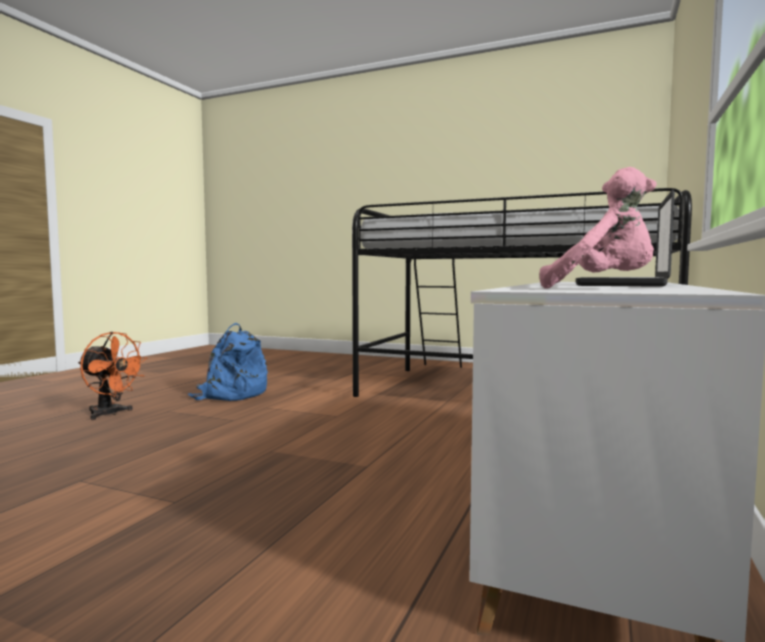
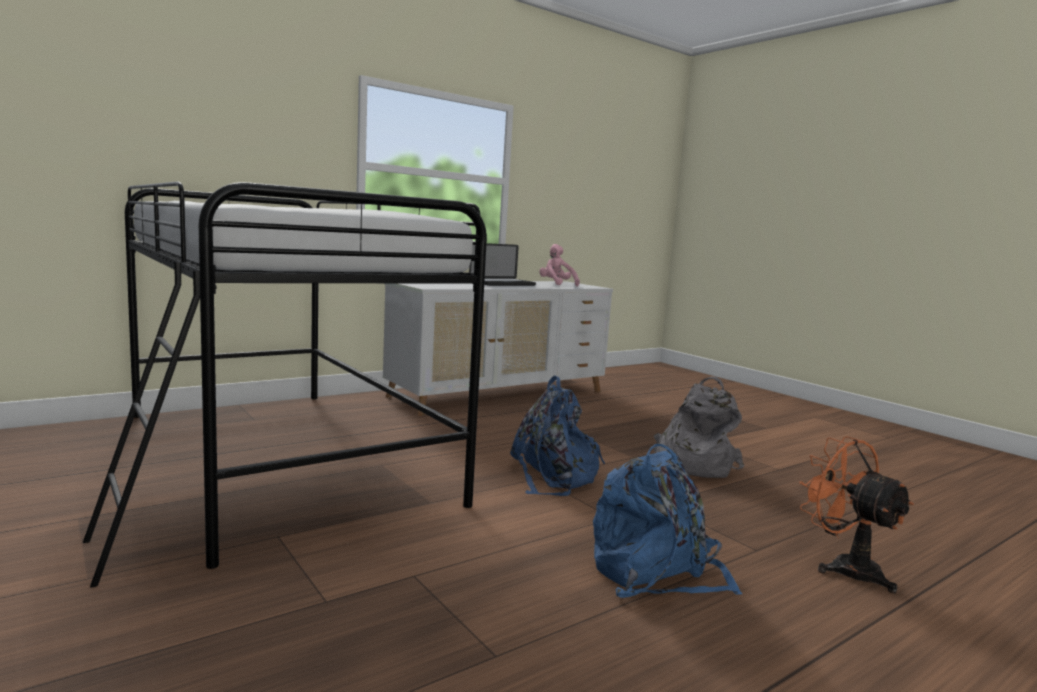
camera: 150 degrees left, 5 degrees up
none -> blue backpack [510,376,605,496]
none -> grey backpack [653,377,744,478]

